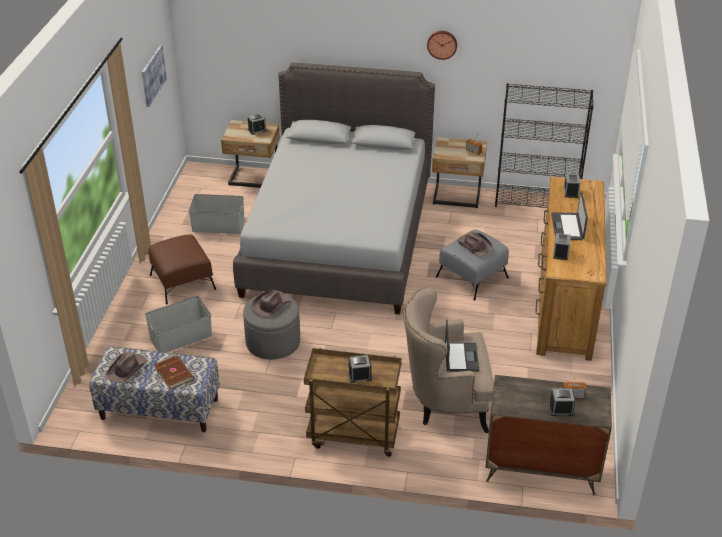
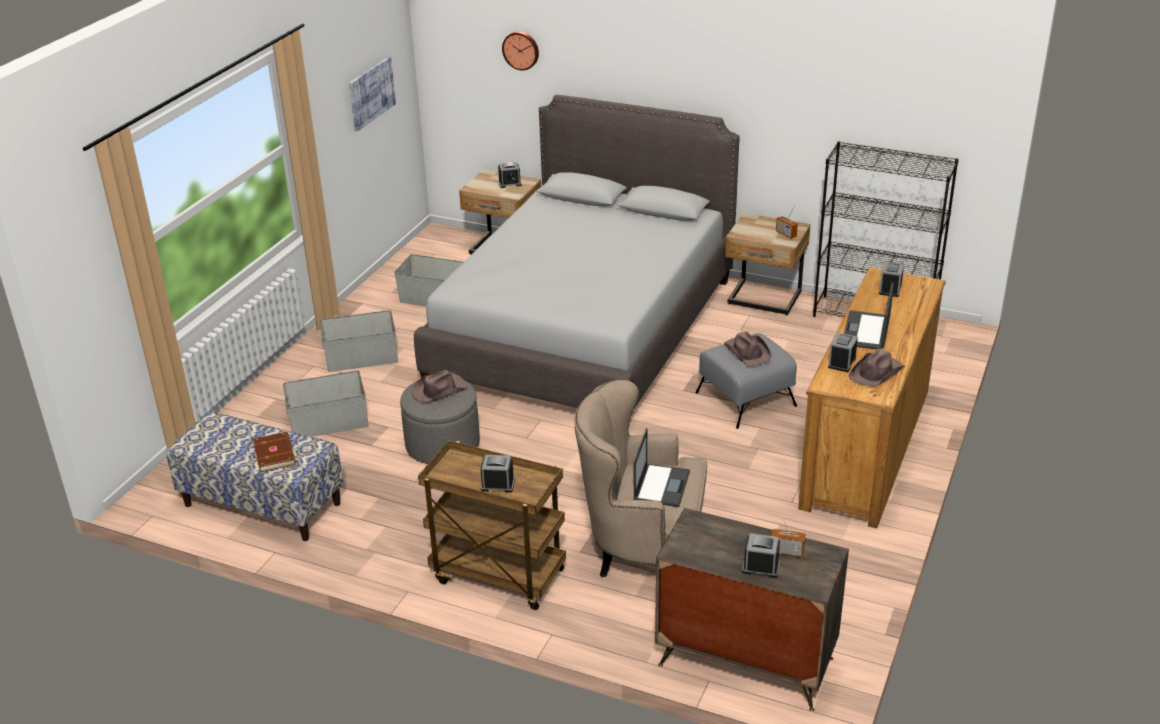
camera: 15 degrees right, 5 degrees down
brown hat [106,352,147,383] -> brown hat moved to [849,349,905,387]
brown ottoman [148,234,216,305] -> grey storage box [320,310,398,372]
wall clock [427,31,457,60] -> wall clock moved to [502,32,539,71]

